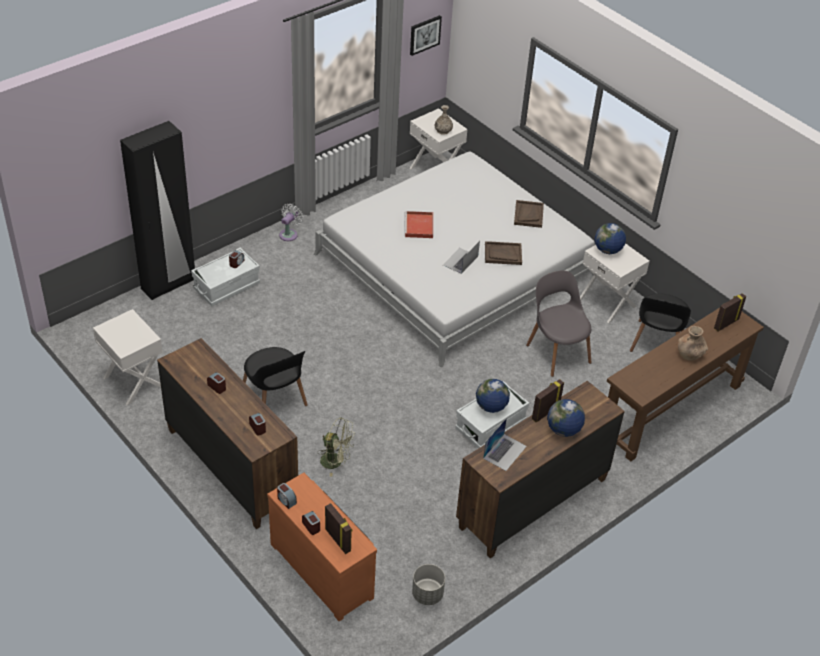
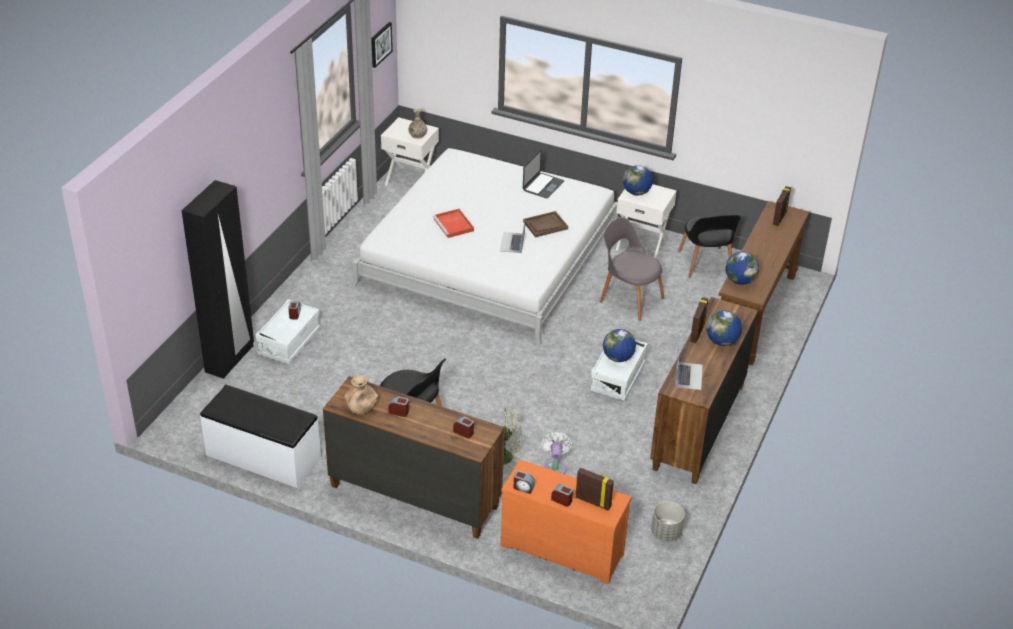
camera: 25 degrees left, 5 degrees down
white nightstand [93,309,163,405] -> white bench [200,385,321,488]
white fan [279,204,303,241] -> white fan moved to [541,432,572,474]
brown tray [514,200,544,228] -> laptop [523,150,564,198]
brown vase [678,326,708,360] -> brown vase moved to [344,376,378,414]
none -> globe [725,252,759,285]

